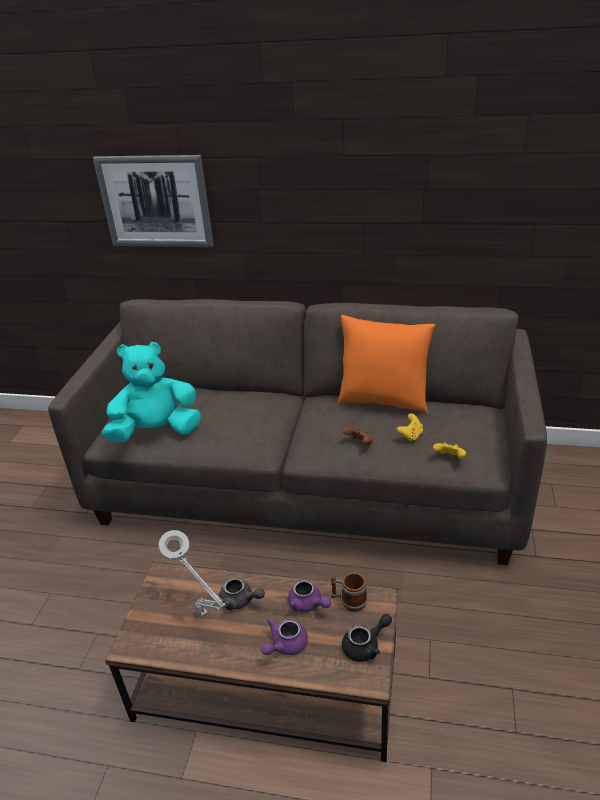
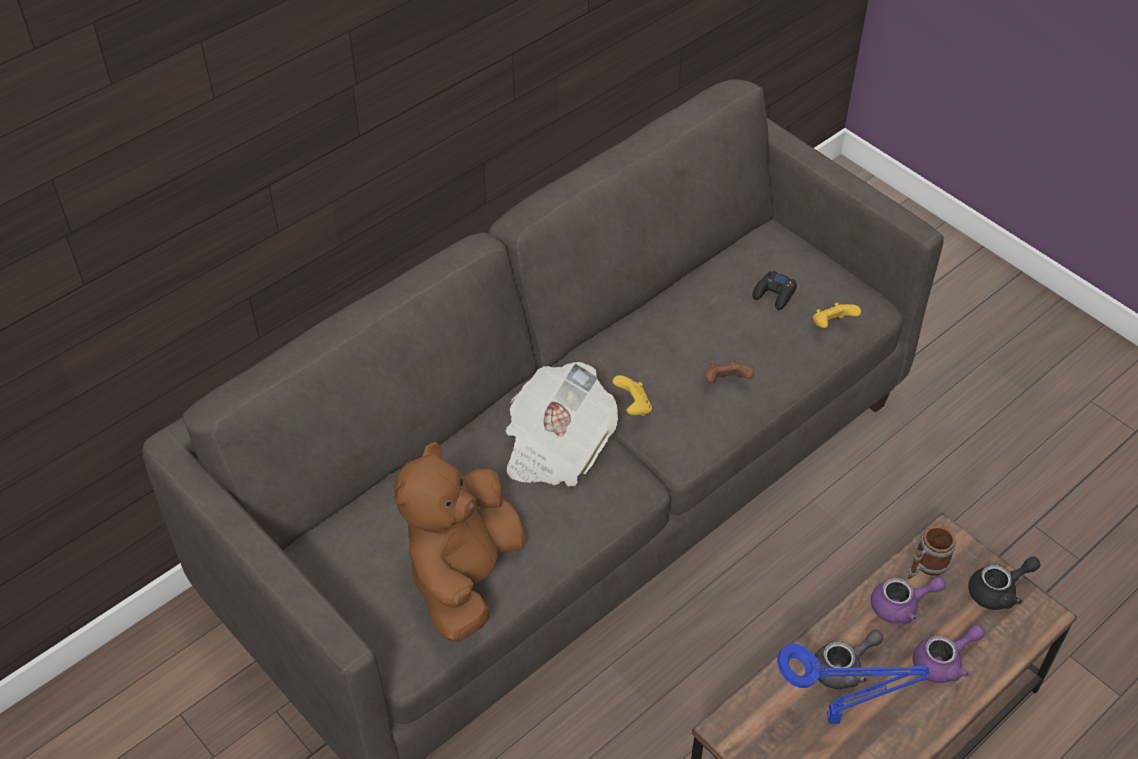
camera: 55 degrees left, 15 degrees up
picture [93,155,214,247] -> none
turquoise plush toy [102,342,201,442] -> brown plush toy [394,442,526,642]
grey table lamp [158,530,226,617] -> blue table lamp [777,644,930,724]
purple teapot [261,618,308,655] -> purple teapot turned 105 degrees counterclockwise [913,624,985,683]
orange pillow [338,315,435,414] -> none
black teapot [342,614,392,662] -> black teapot turned 60 degrees clockwise [968,556,1041,610]
yellow game controller [397,413,423,442] -> yellow game controller moved to [612,375,652,416]
none -> newspaper [505,362,618,487]
none -> black game controller [752,271,797,310]

